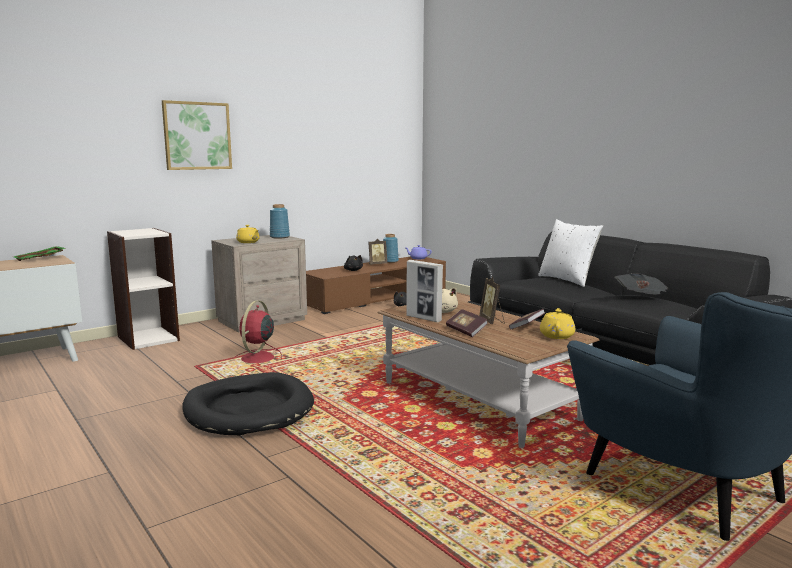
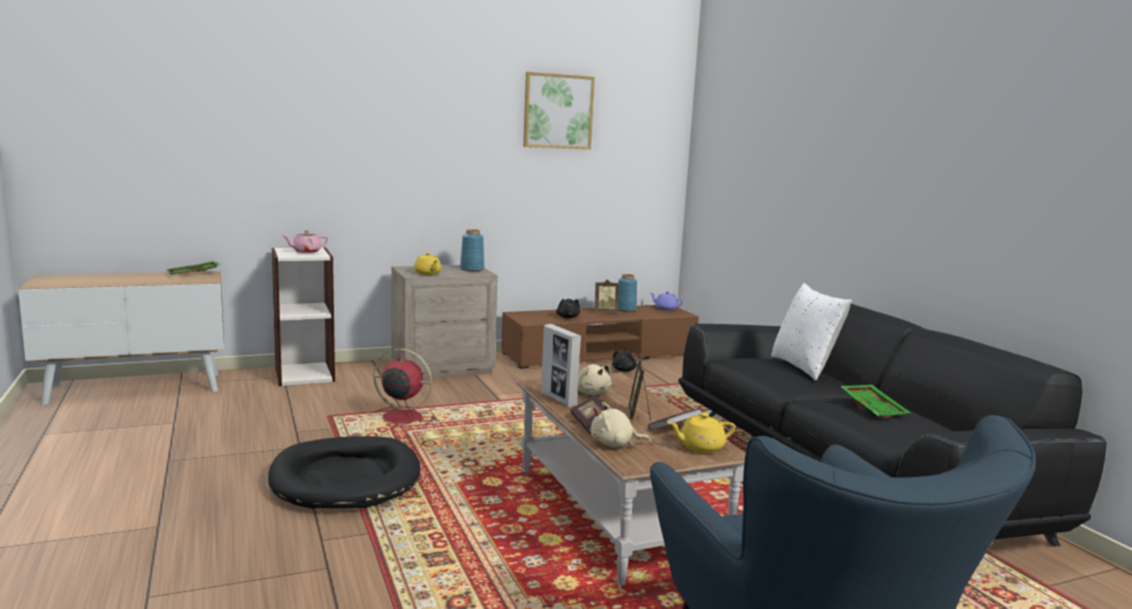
camera: 15 degrees right, 0 degrees up
picture [162,100,232,170] -> picture moved to [523,72,595,149]
red fan [235,300,282,363] -> red fan turned 75 degrees clockwise [373,348,434,427]
yellow teapot [540,308,575,339] -> yellow teapot turned 135 degrees counterclockwise [668,413,735,453]
newspaper [615,273,668,294] -> green tray [840,384,911,419]
none -> pink teapot [282,230,328,253]
none -> beige plush toy [591,402,651,447]

